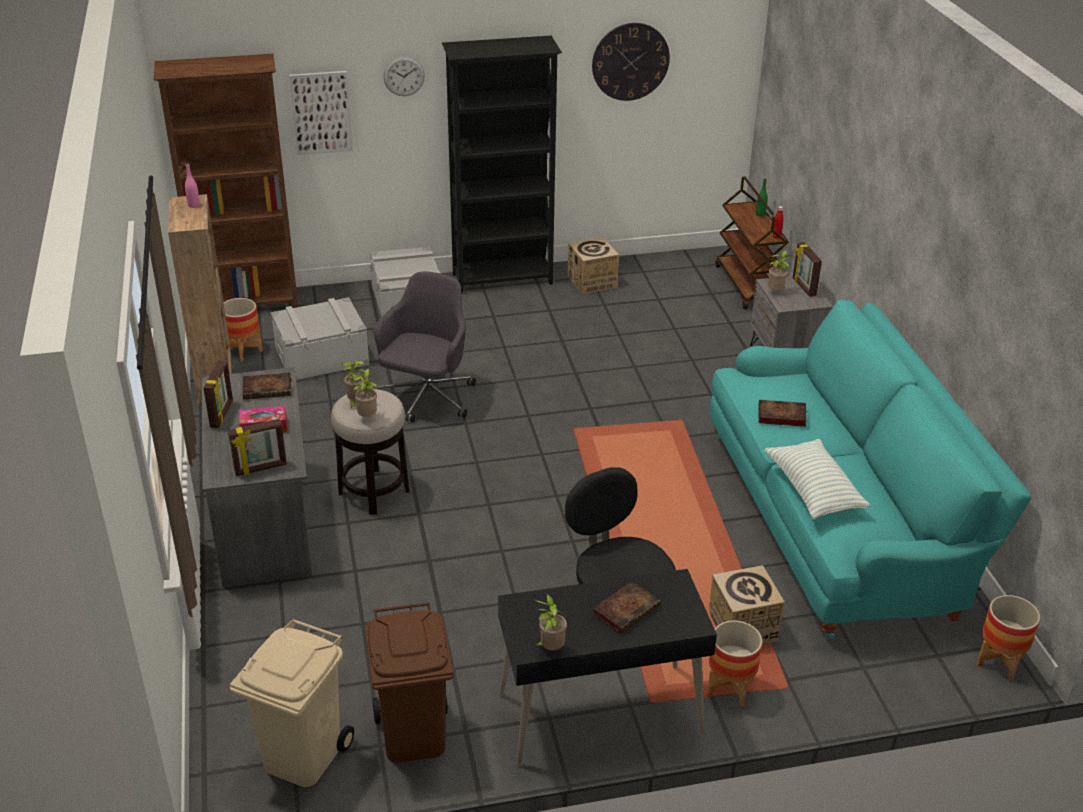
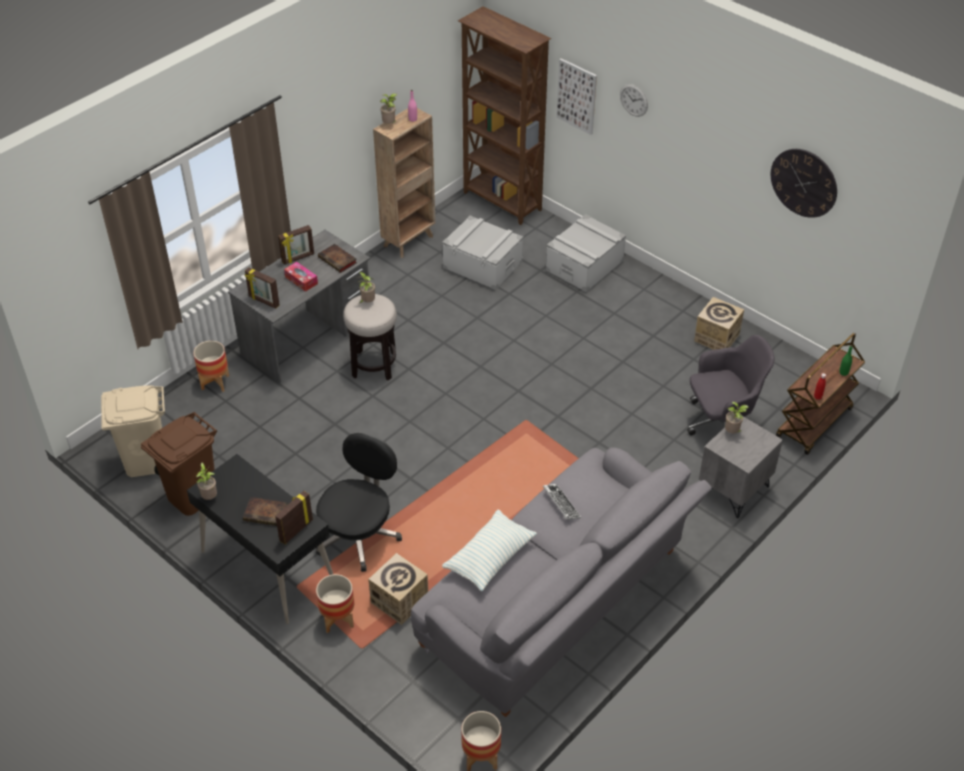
camera: 55 degrees right, 10 degrees up
planter [224,298,263,361] -> planter moved to [193,341,229,392]
potted plant [353,369,377,417] -> potted plant moved to [380,93,397,124]
grey office chair [373,272,476,422] -> grey office chair moved to [687,335,774,435]
black bookcase [442,36,562,294] -> none
turquoise sofa [710,300,1031,639] -> grey sofa [411,447,712,717]
book [759,400,807,427] -> keyboard [543,484,581,520]
picture frame [793,242,822,297] -> picture frame moved to [275,491,313,544]

